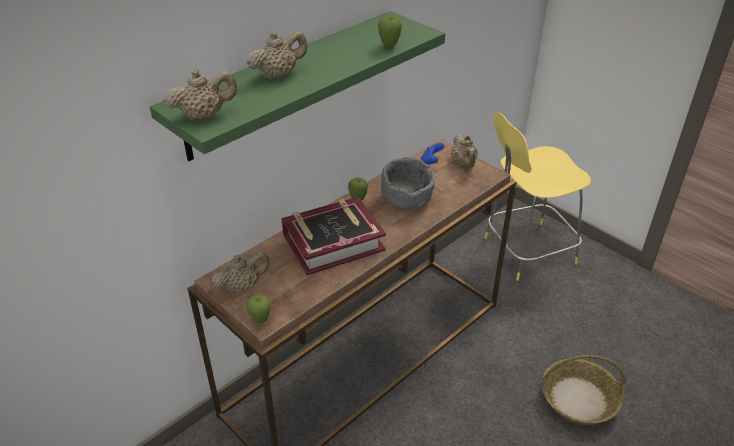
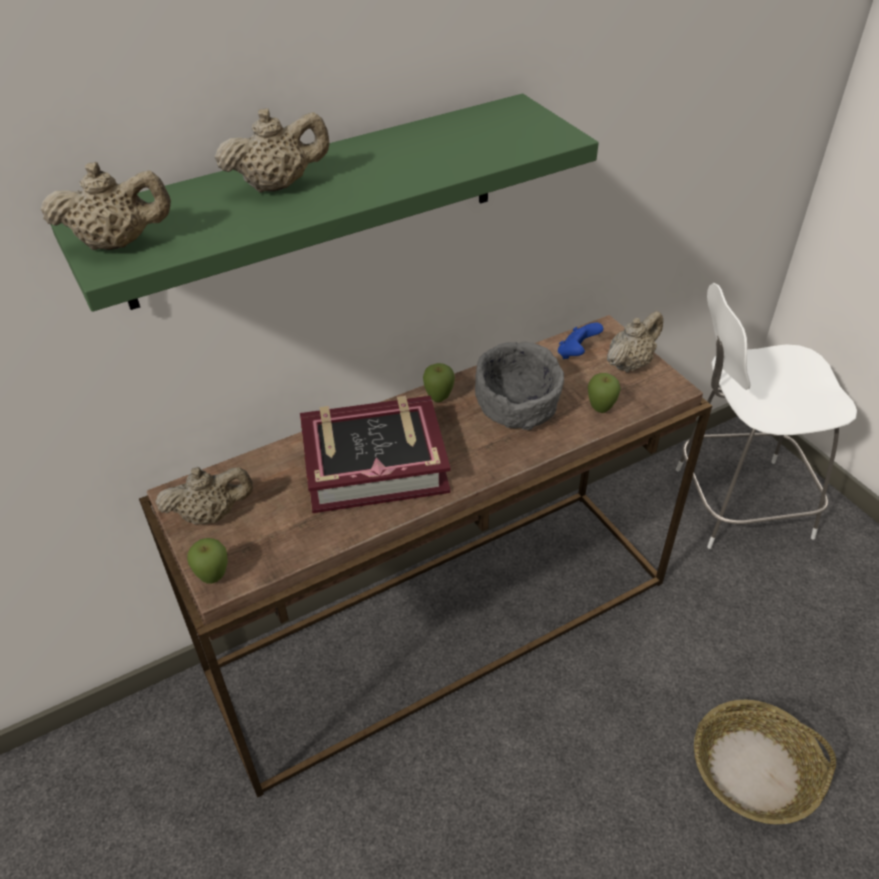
camera: 15 degrees right, 5 degrees up
apple [378,16,402,48] -> apple moved to [588,373,621,413]
beige teapot [451,134,478,168] -> beige teapot turned 135 degrees counterclockwise [607,311,663,373]
yellow stool [484,113,591,281] -> white stool [676,283,857,549]

